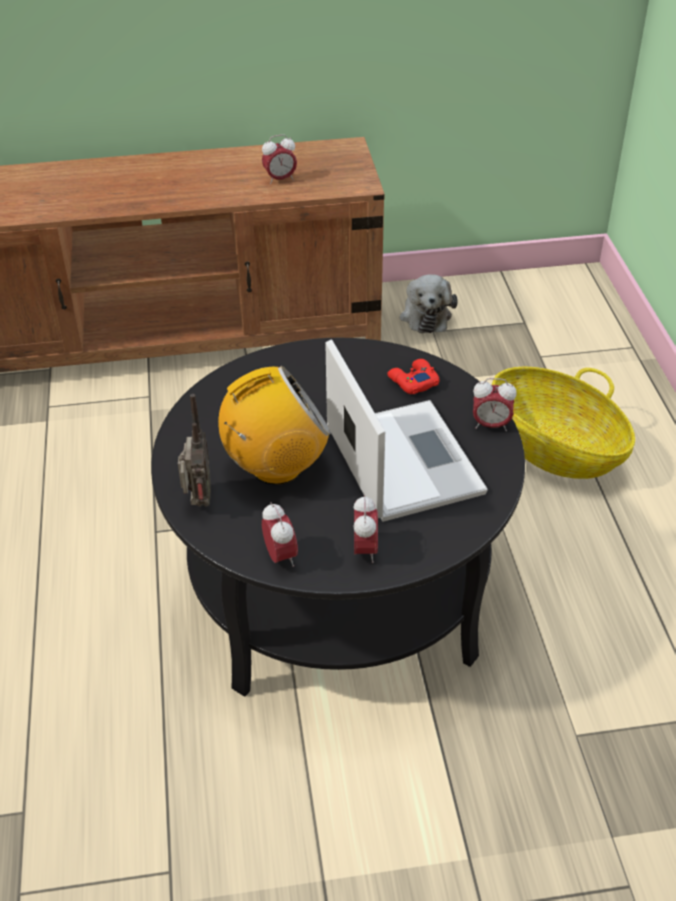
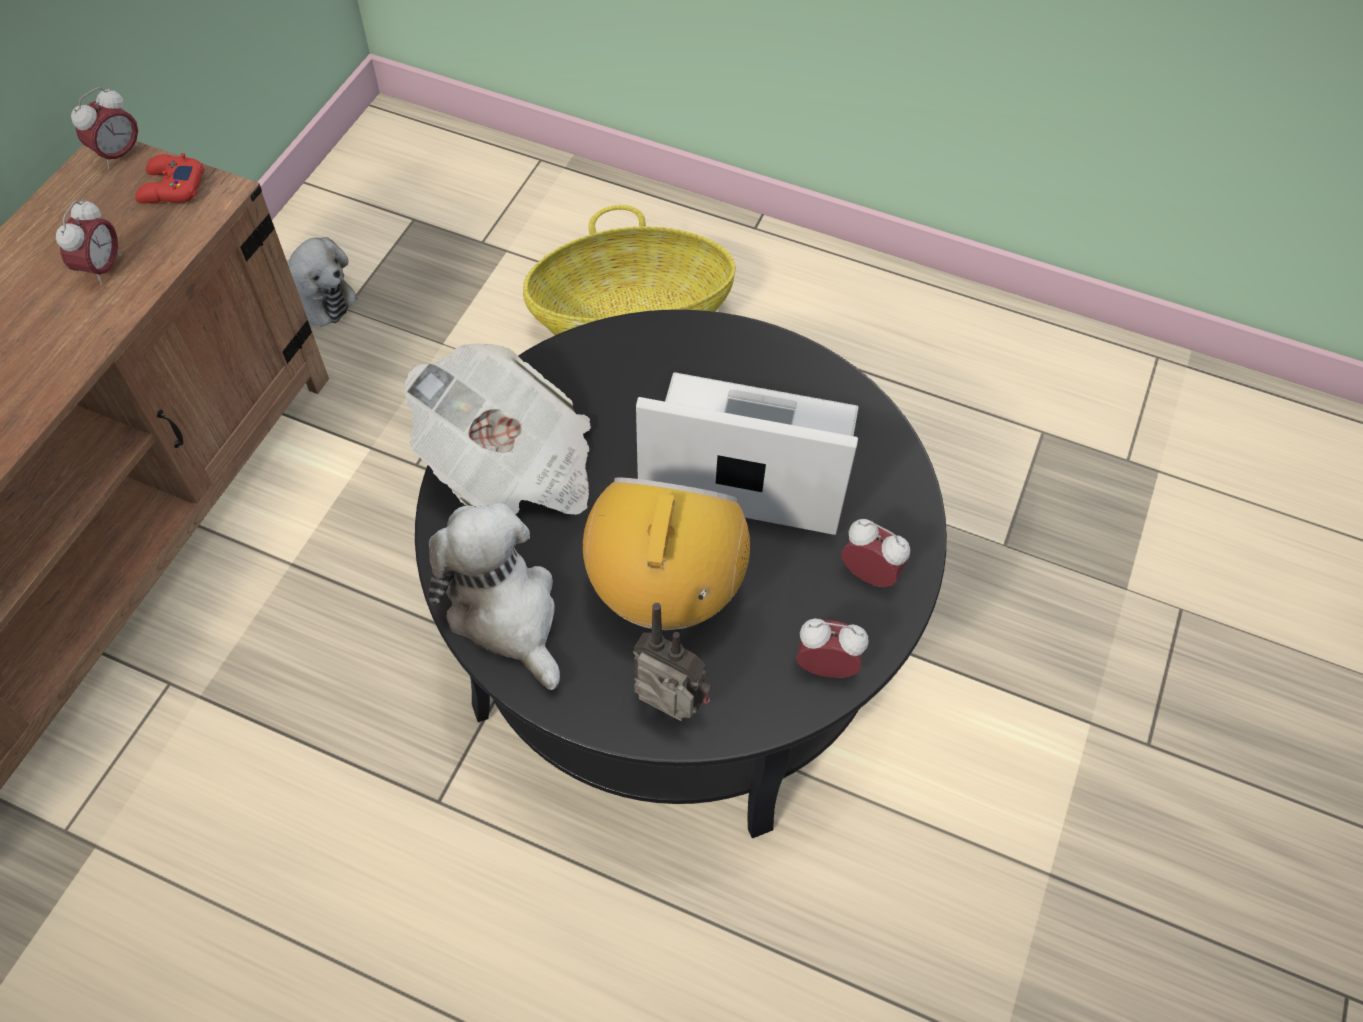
camera: 60 degrees left, 15 degrees up
red game controller [387,359,440,394] -> red game controller moved to [135,153,205,203]
alarm clock [473,378,517,431] -> alarm clock moved to [71,87,141,169]
none -> newspaper [404,343,591,515]
none -> plush toy [429,503,560,690]

